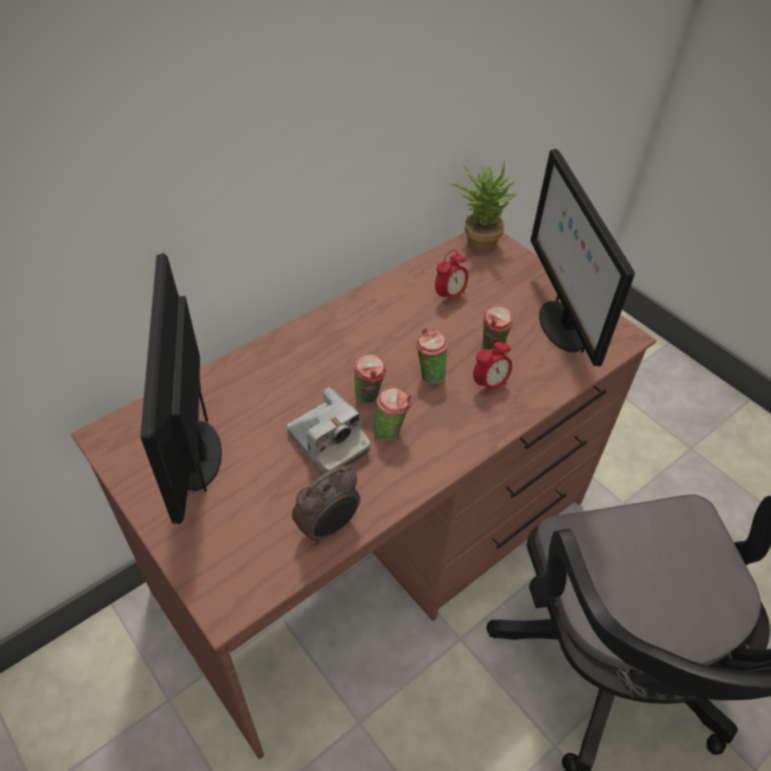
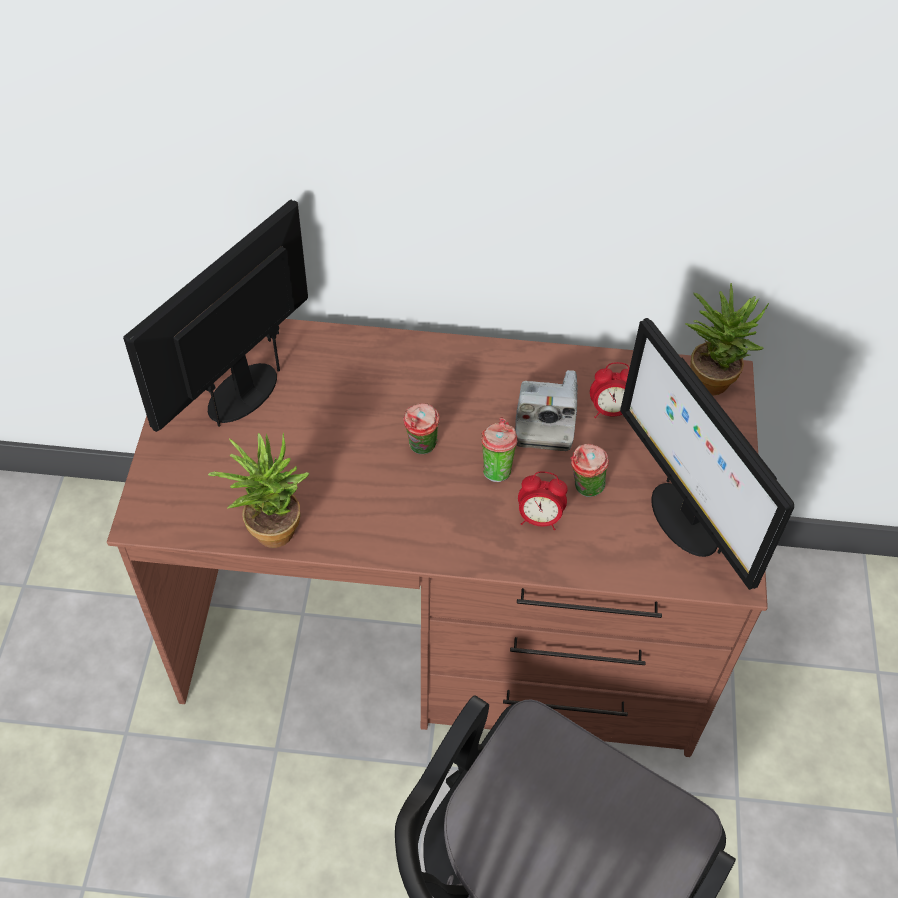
camera: 45 degrees right, 5 degrees up
camera [287,387,371,474] -> camera moved to [515,370,578,451]
alarm clock [292,466,360,545] -> potted plant [208,433,309,548]
cup [373,388,411,440] -> none
monitor [531,149,635,367] -> monitor turned 60 degrees counterclockwise [620,318,794,590]

